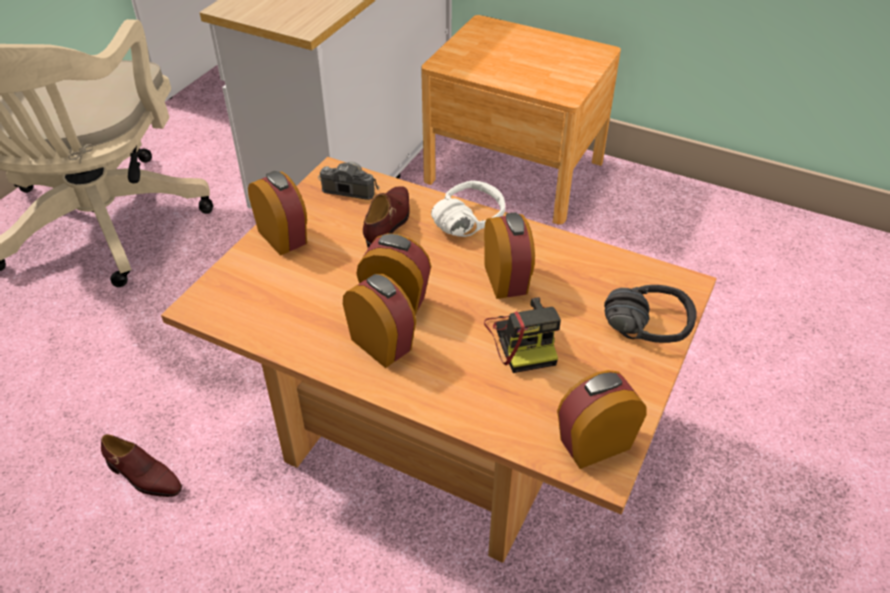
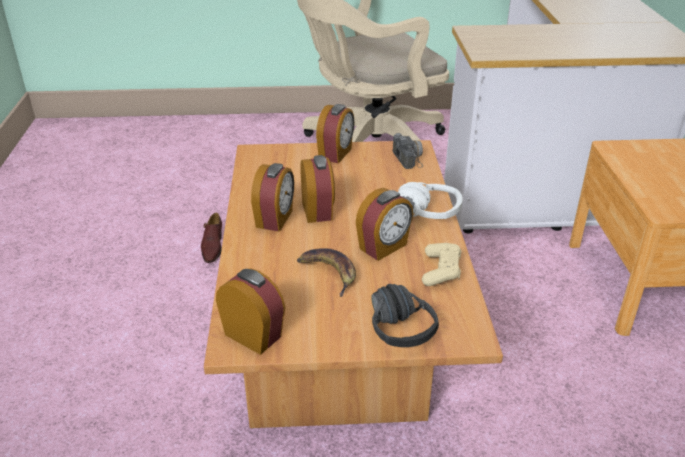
camera: 60 degrees right, 10 degrees down
brown shoe [363,187,410,248] -> none
camera [484,297,561,373] -> banana [297,248,356,297]
none -> beige game controller [422,243,462,286]

